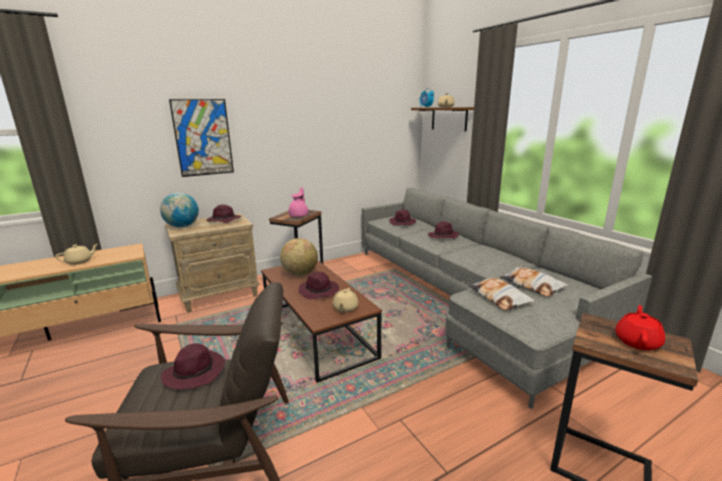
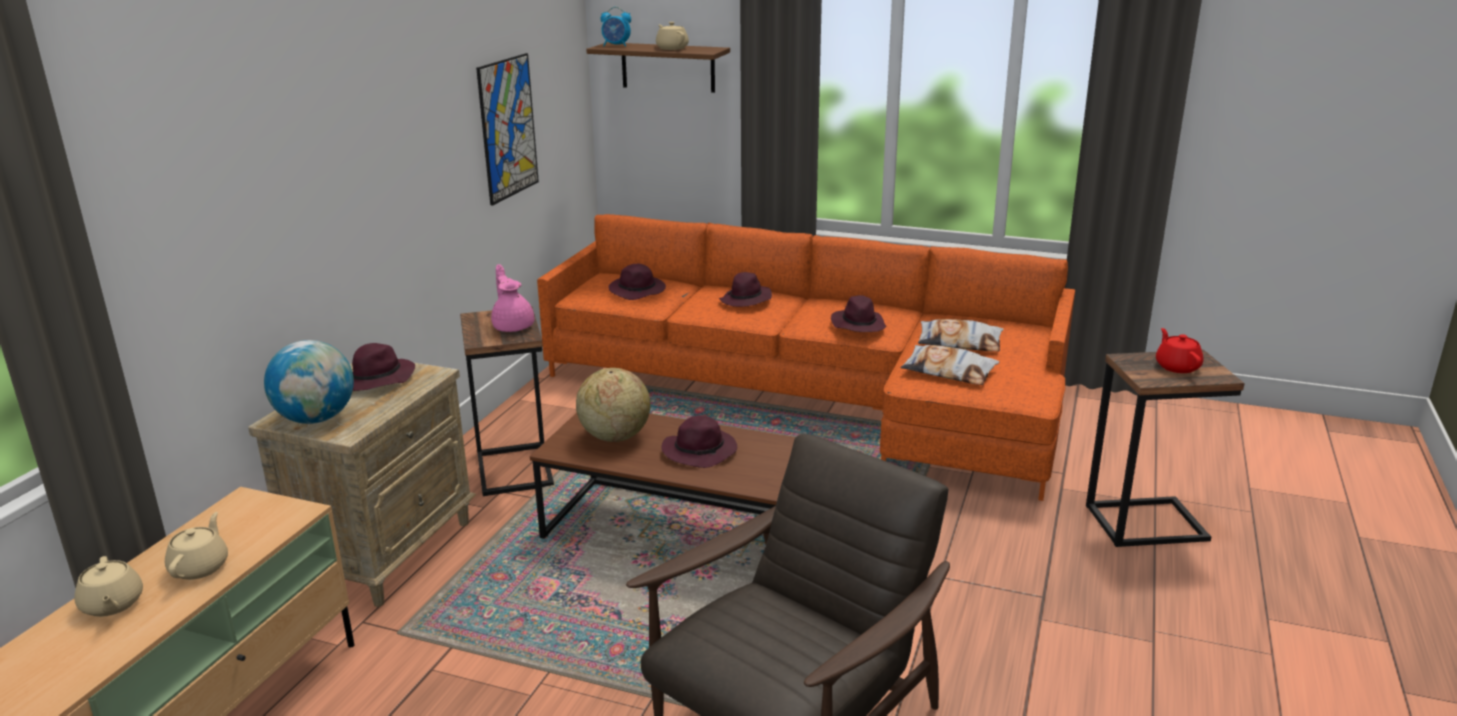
camera: 40 degrees left, 5 degrees up
purple hat [161,343,225,390] -> purple hat moved to [831,295,886,332]
picture [169,99,234,177] -> picture moved to [476,53,539,206]
beige teapot [333,288,358,312] -> beige teapot moved to [74,556,143,617]
grey sofa [362,188,652,409] -> orange sofa [537,214,1075,501]

